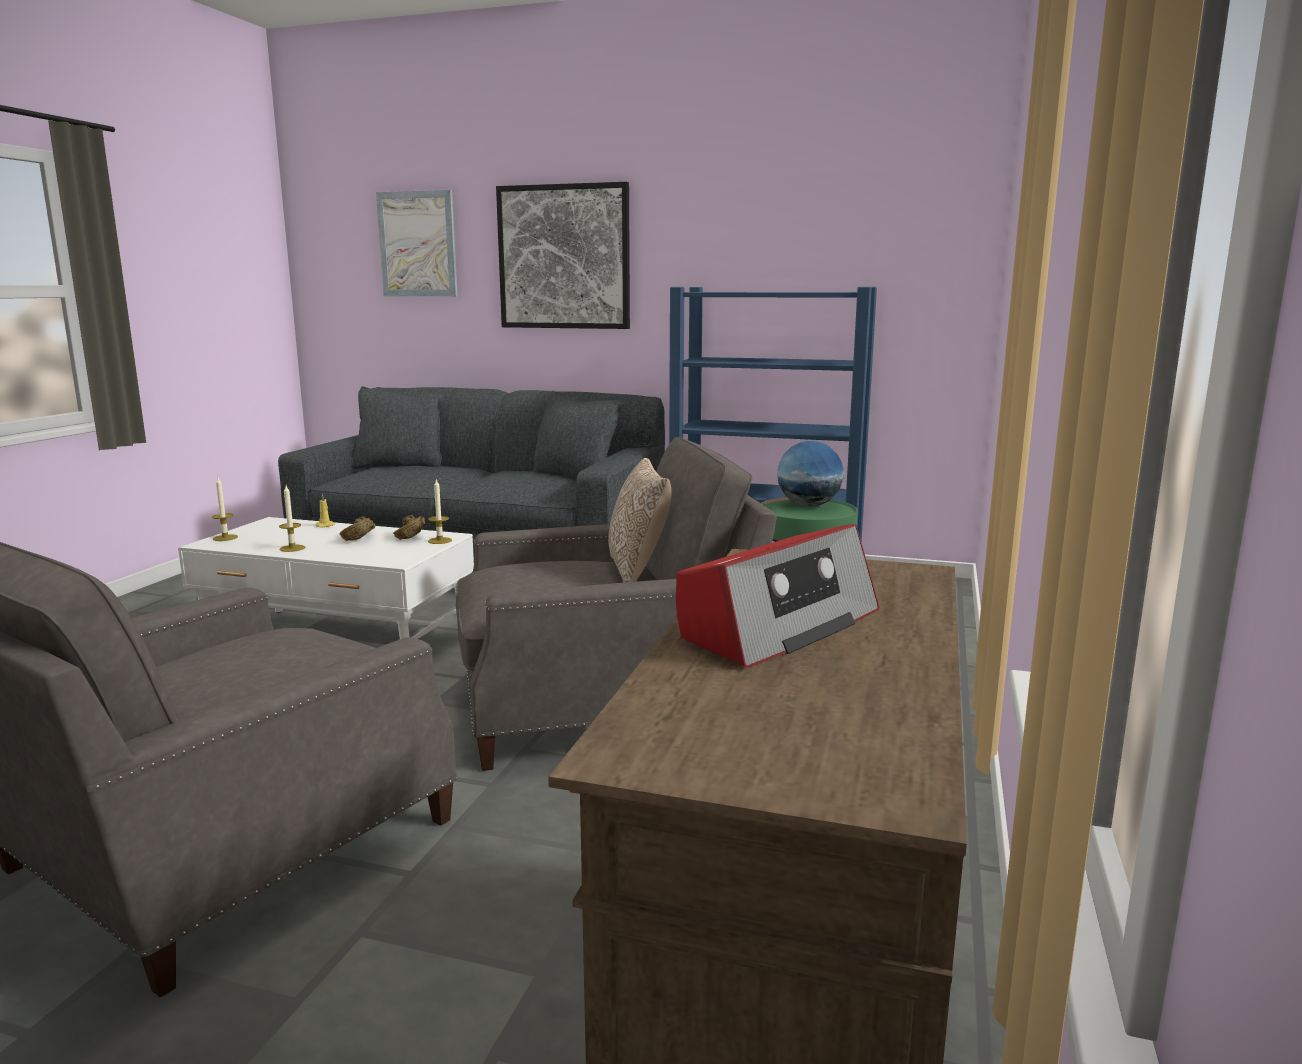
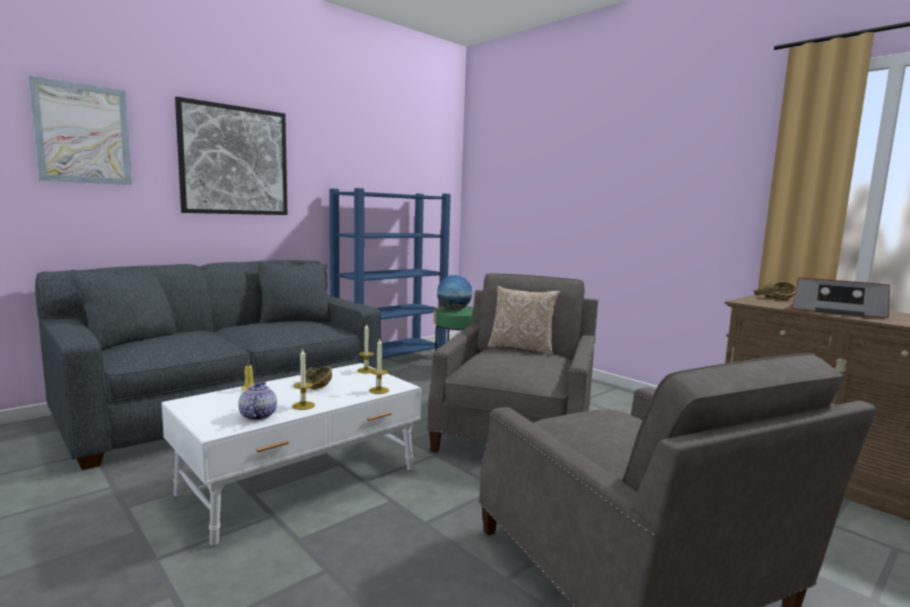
camera: 60 degrees left, 5 degrees down
candle [212,478,238,541] -> candle moved to [369,339,389,394]
brown bowl [393,515,425,540] -> brown bowl moved to [754,281,796,300]
radio [676,524,879,668] -> radio turned 135 degrees clockwise [792,278,890,318]
none -> teapot [238,382,277,421]

